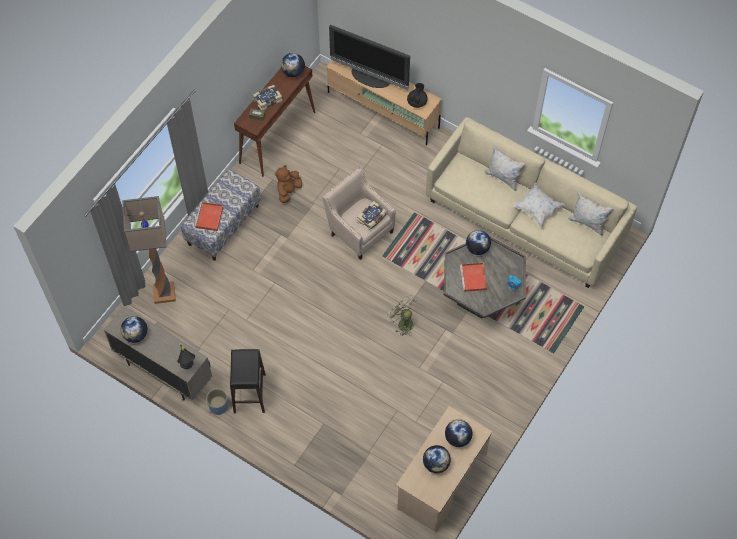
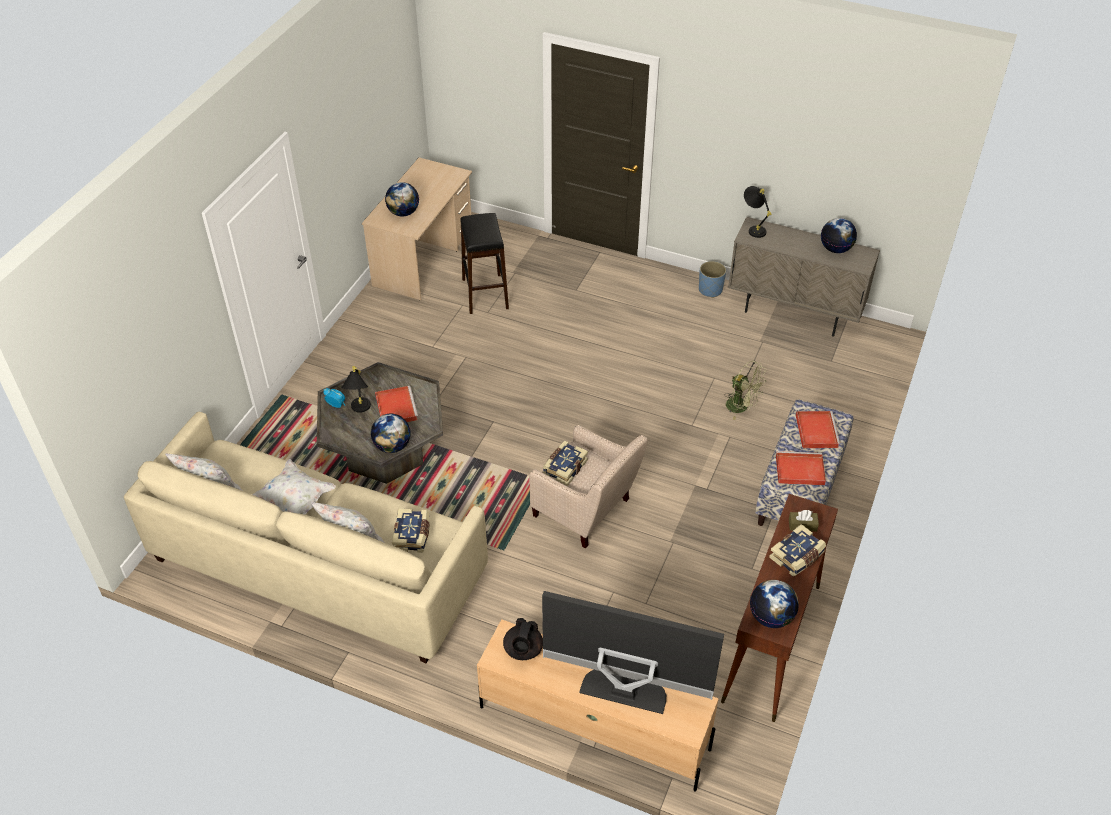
camera: 170 degrees right, 15 degrees down
floor lamp [122,196,176,304] -> none
black stool [230,349,266,413] -> black stool moved to [460,213,509,314]
brown plush toy [275,165,302,203] -> none
green fan [387,295,416,336] -> green fan moved to [724,361,766,420]
globe [423,445,451,473] -> none
none -> black table lamp [341,366,371,413]
none -> book [392,509,430,553]
none -> red tray [776,451,826,485]

